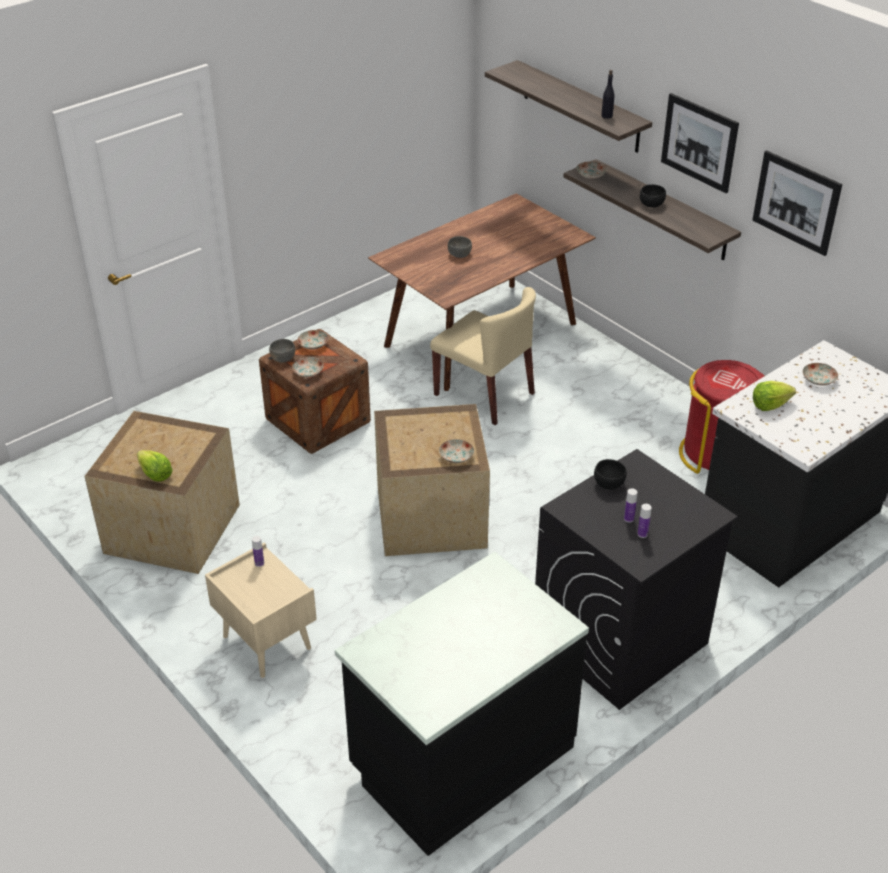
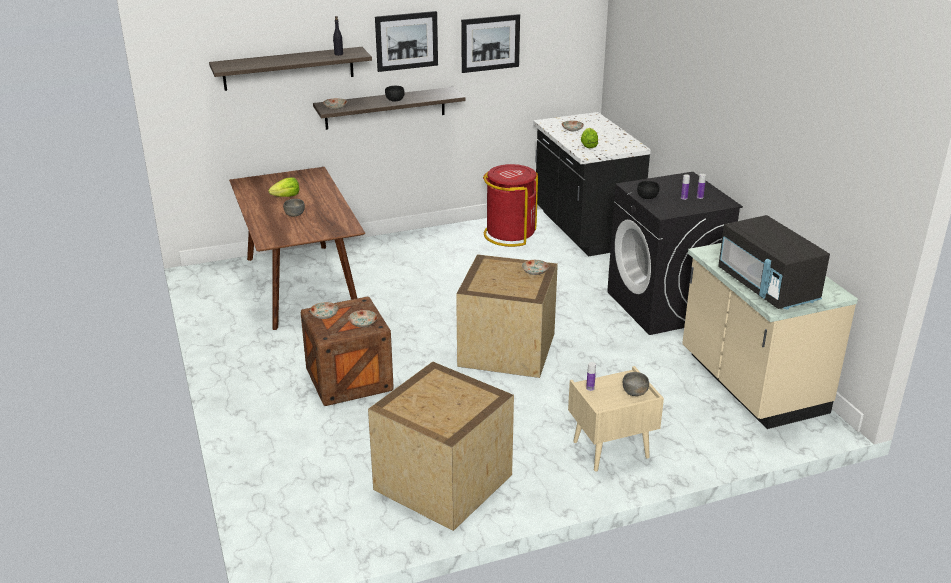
camera: 70 degrees left, 10 degrees down
lettuce [137,450,173,482] -> lettuce moved to [268,177,299,197]
grey bowl [269,339,295,362] -> grey bowl moved to [623,372,649,396]
black counter [335,552,589,856] -> beige counter [682,243,858,429]
beige chair [430,287,536,425] -> none
none -> black microwave [718,215,830,310]

